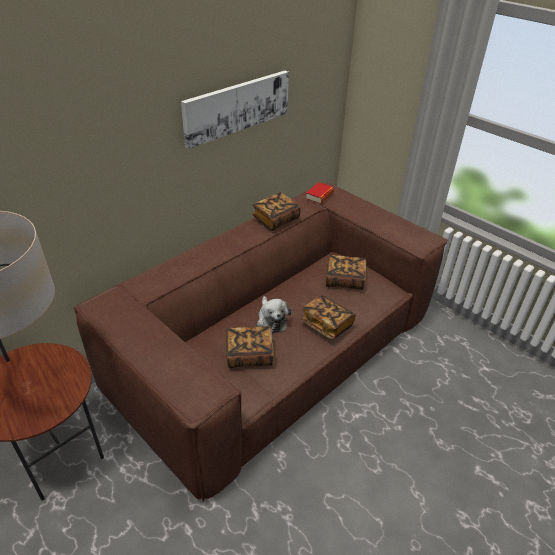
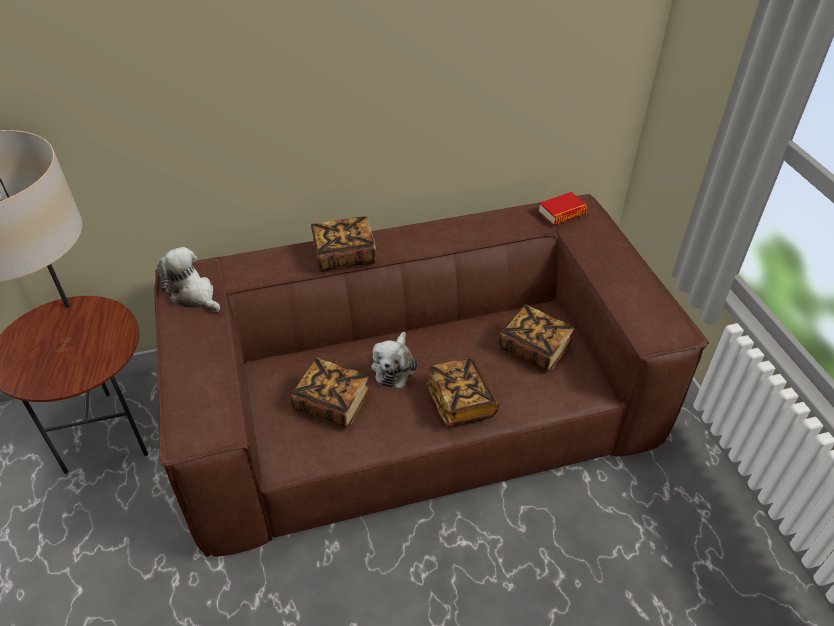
camera: 30 degrees right, 5 degrees up
picture [181,71,289,149] -> none
book [252,192,301,231] -> book moved to [311,216,376,272]
none -> plush toy [157,247,220,312]

